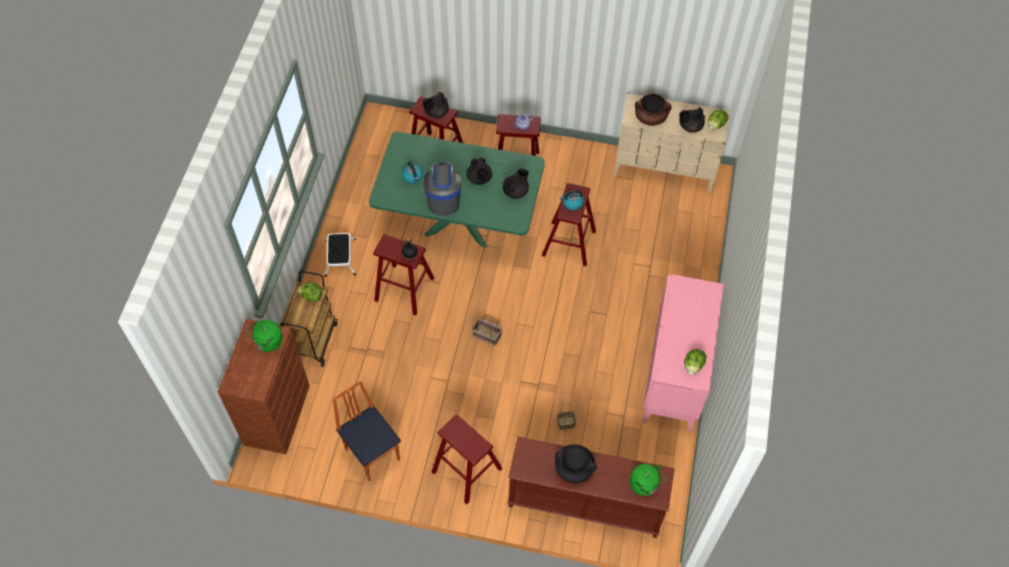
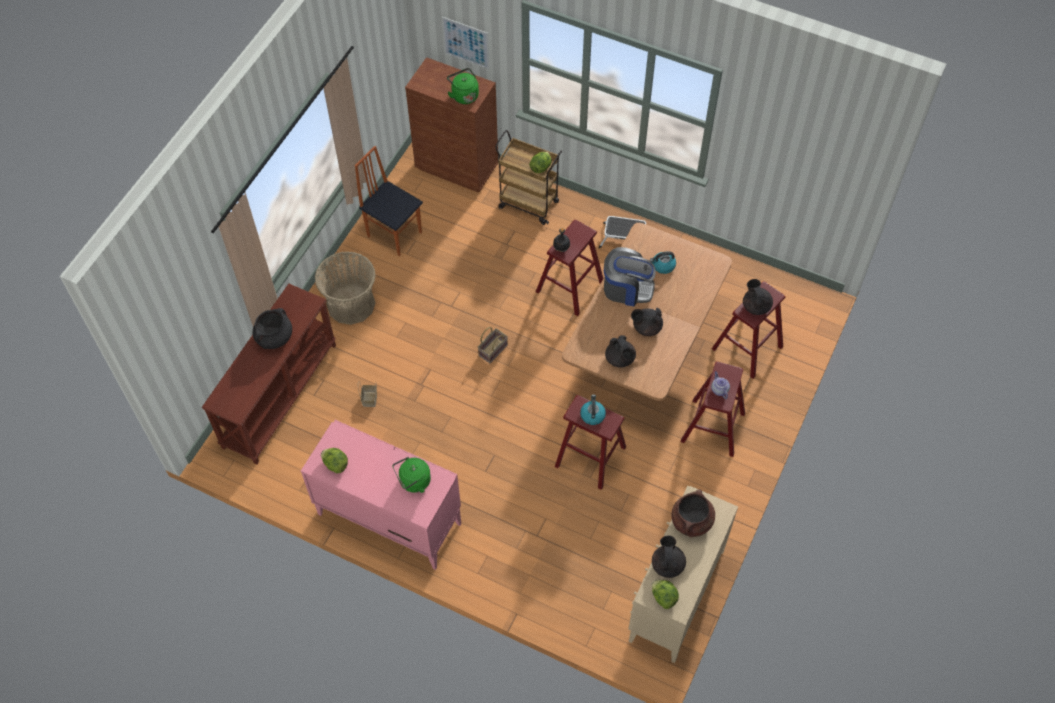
camera: 105 degrees right, 0 degrees up
chair [333,381,401,482] -> chair turned 120 degrees counterclockwise [355,146,423,256]
green dining table [369,132,545,248] -> brown dining table [562,223,732,401]
red stool [432,415,502,504] -> basket [315,252,376,325]
green kettle [630,464,667,496] -> green kettle moved to [393,457,431,493]
none -> picture [442,17,489,69]

